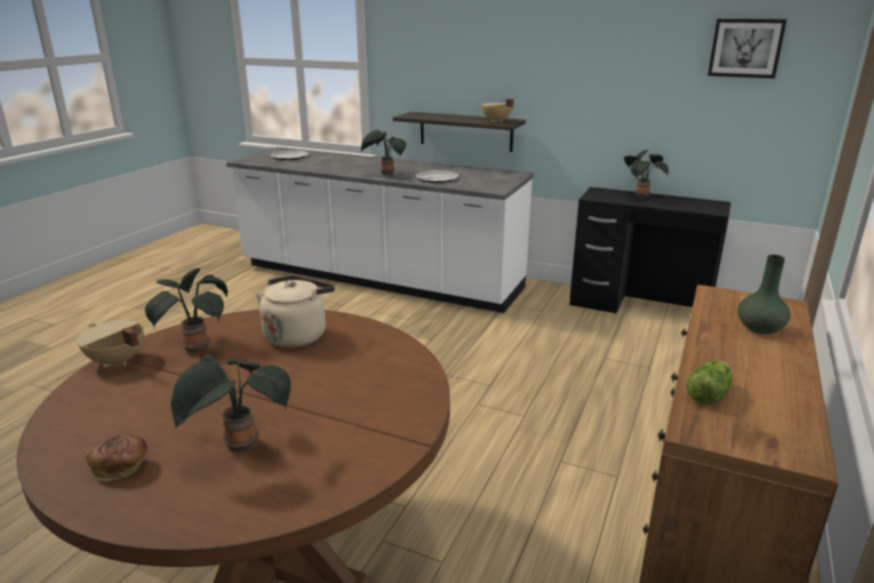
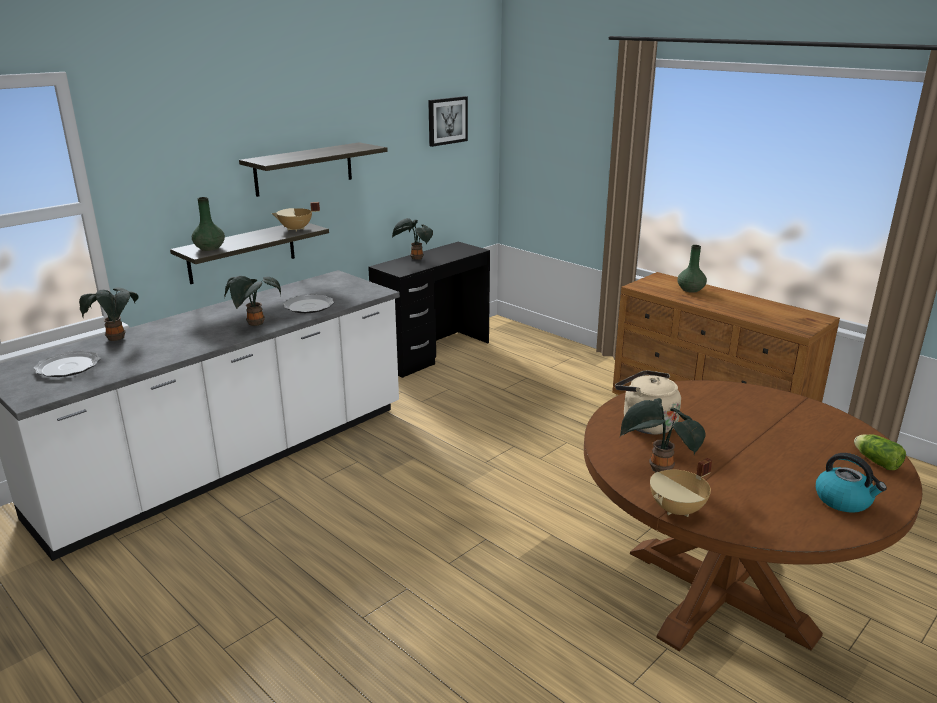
camera: 70 degrees left, 0 degrees up
bread [86,434,148,481] -> kettle [816,453,887,513]
potted plant [171,354,291,453] -> potted plant moved to [79,287,138,341]
lettuce [686,360,733,404] -> lettuce moved to [854,434,906,470]
none -> green vase [192,197,225,251]
none -> shelf [239,142,388,197]

